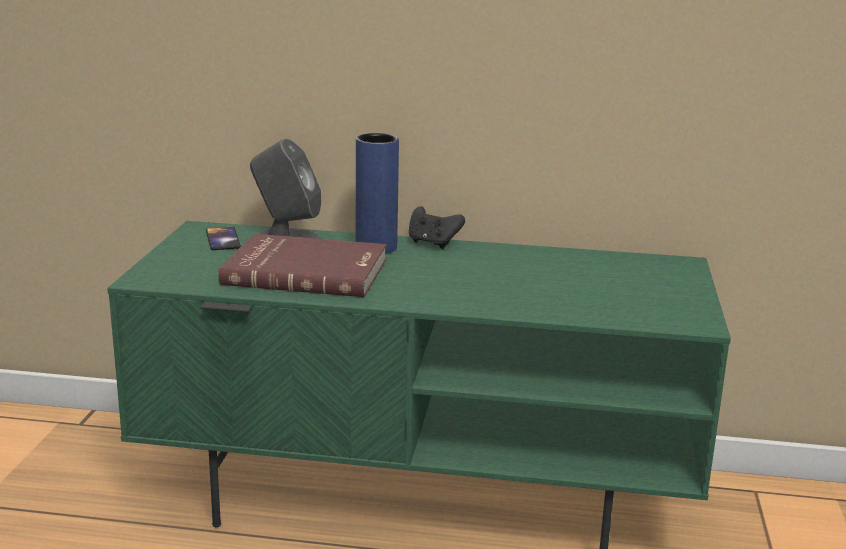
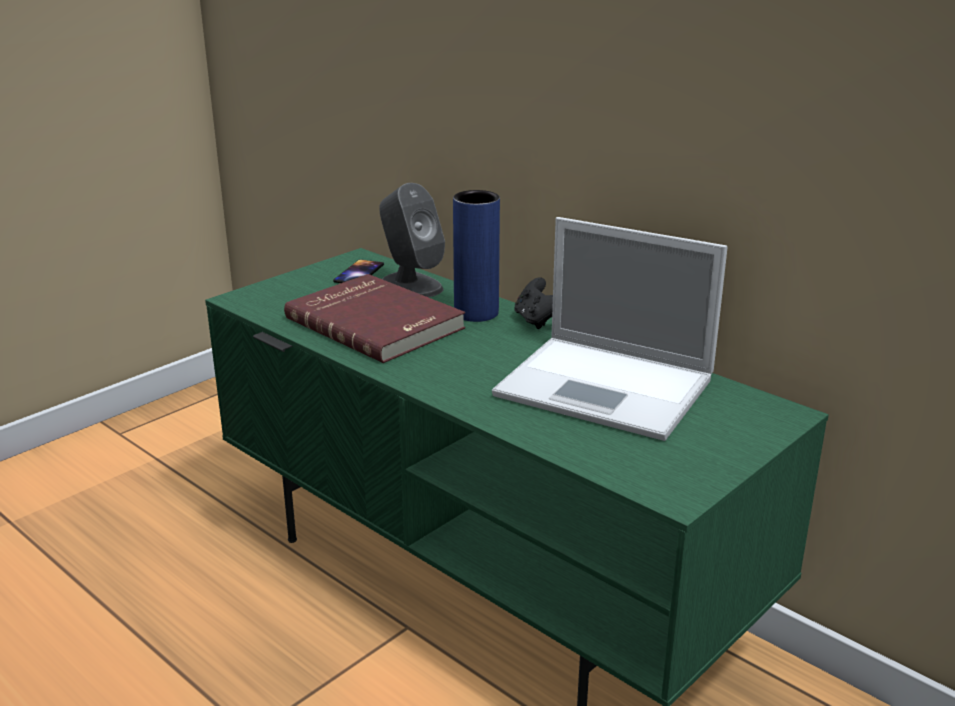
camera: 35 degrees right, 5 degrees up
none -> laptop [492,217,728,441]

